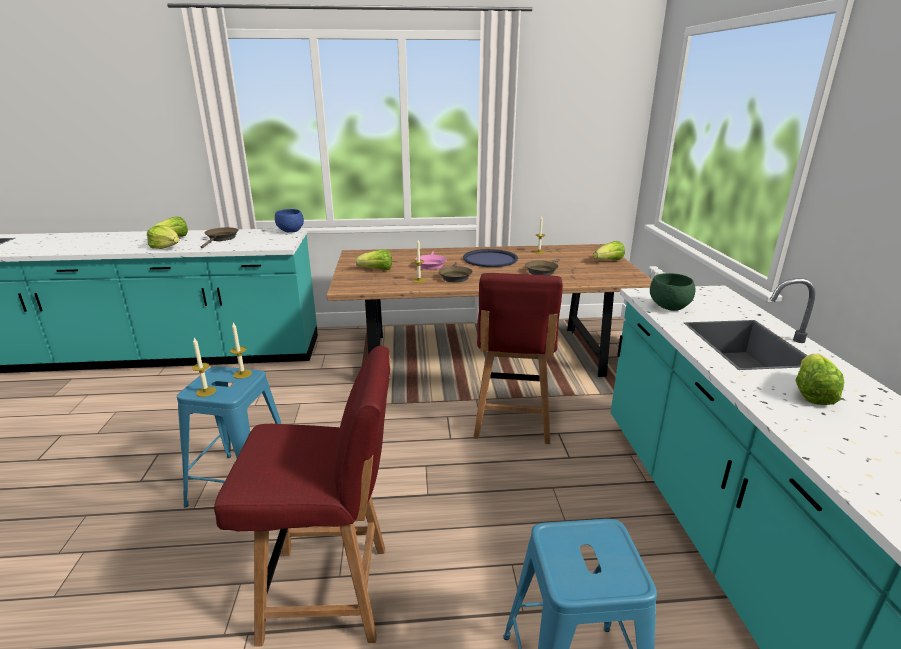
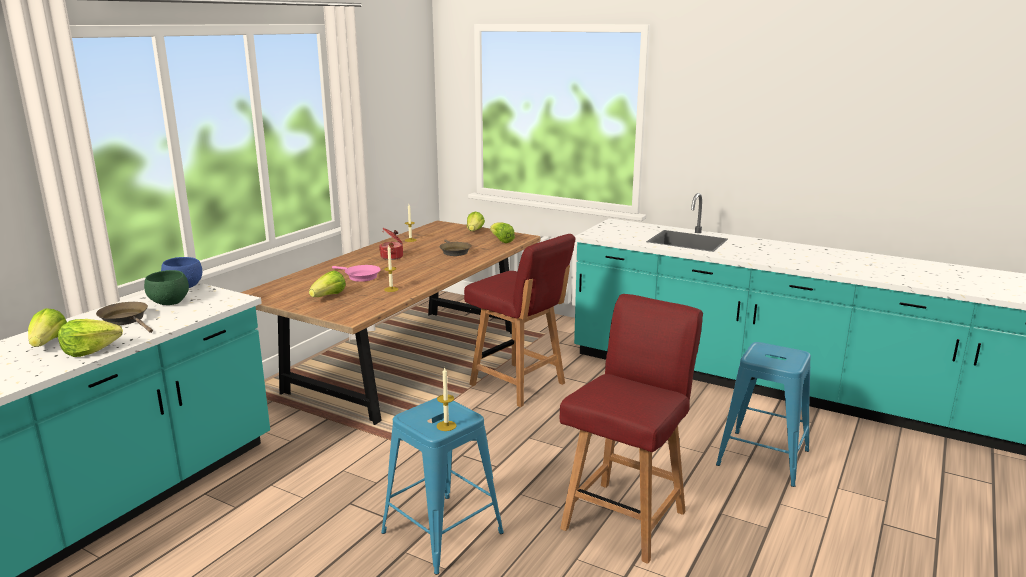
camera: 55 degrees left, 5 degrees down
candle [230,323,252,379] -> none
brown frying pan [439,262,473,282] -> none
blue tray [463,249,518,267] -> cooking pot [379,228,403,260]
green bowl [650,273,696,311] -> green bowl moved to [144,270,189,305]
lettuce [795,354,844,405] -> lettuce moved to [490,222,515,243]

